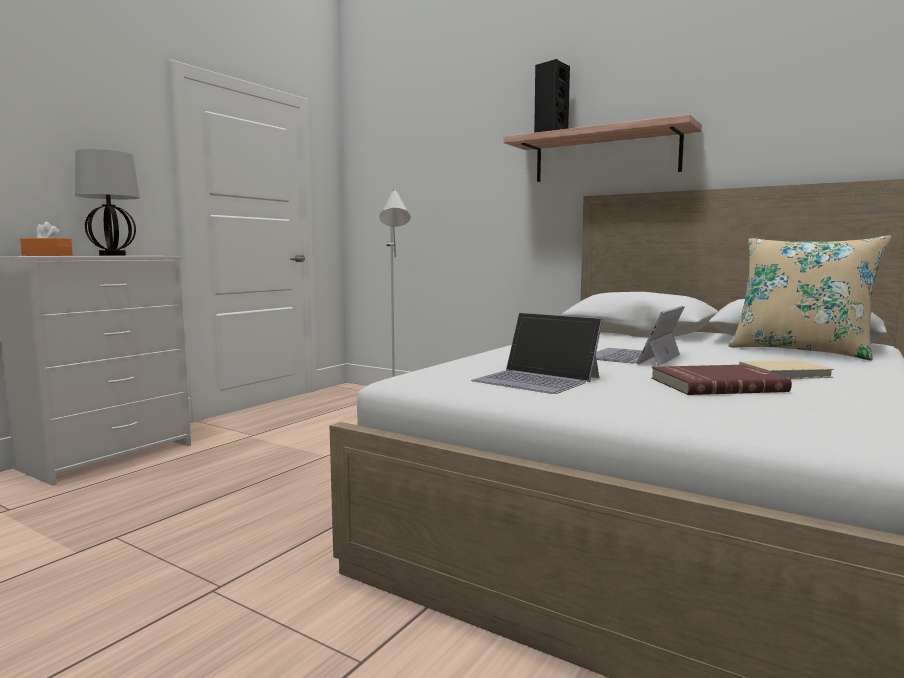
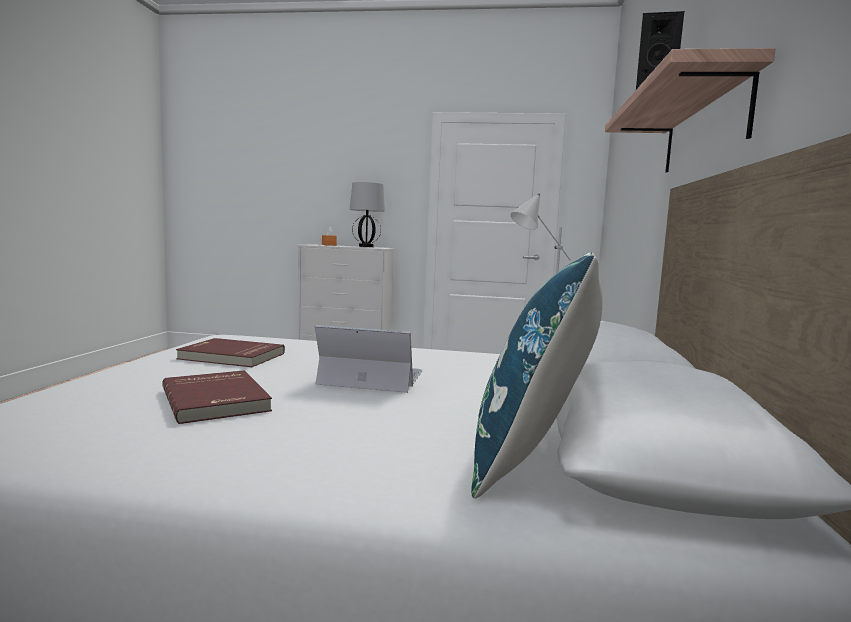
camera: 65 degrees right, 0 degrees up
laptop [471,312,603,394] -> red book [176,338,285,367]
beige pillow [728,235,891,361] -> blue pillow [471,252,603,498]
beige book [739,360,834,379] -> none

